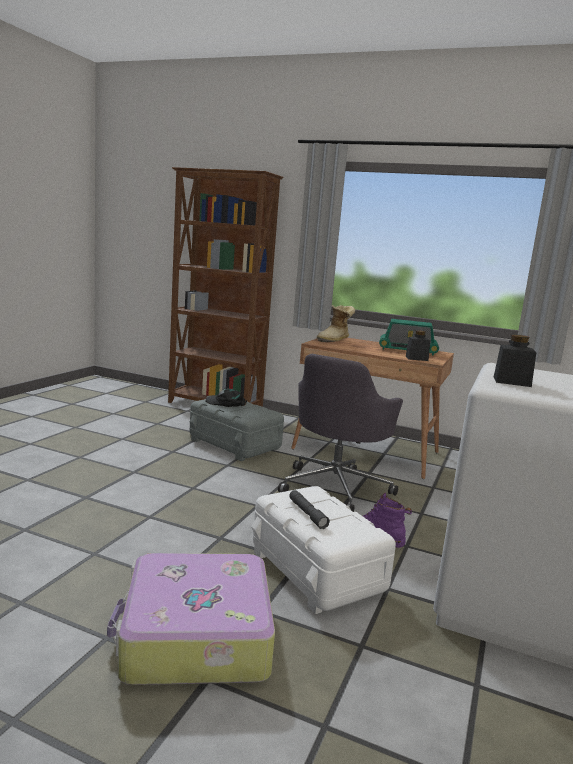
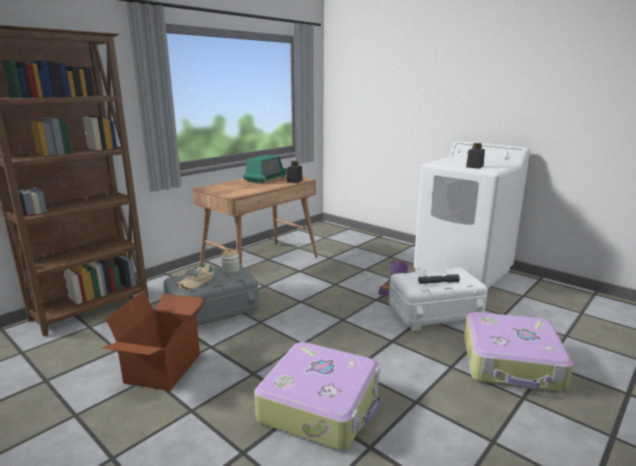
camera: 70 degrees left, 5 degrees up
black cap [205,389,247,407] -> beige cap [177,264,214,290]
grey office chair [278,354,403,512] -> none
boot [317,305,355,342] -> none
none -> cardboard box [101,290,207,391]
none -> jar [221,248,240,274]
none -> suitcase [254,342,381,450]

